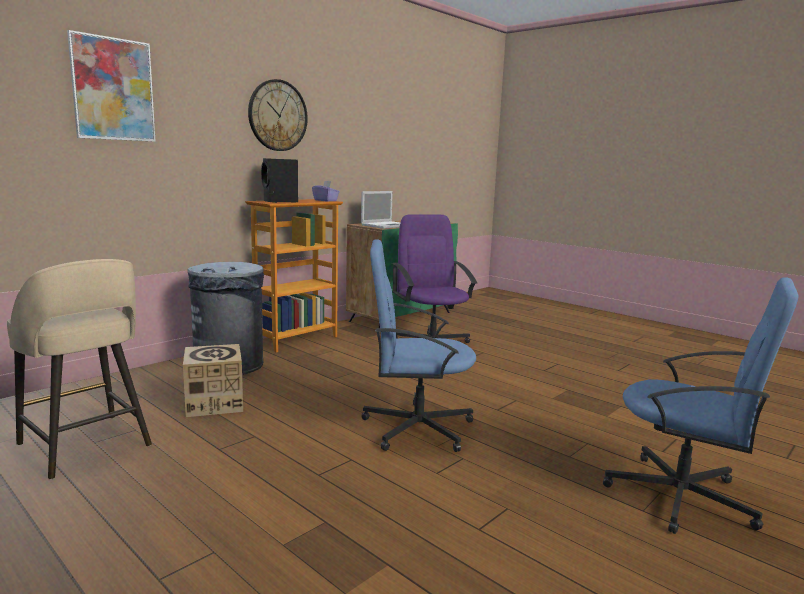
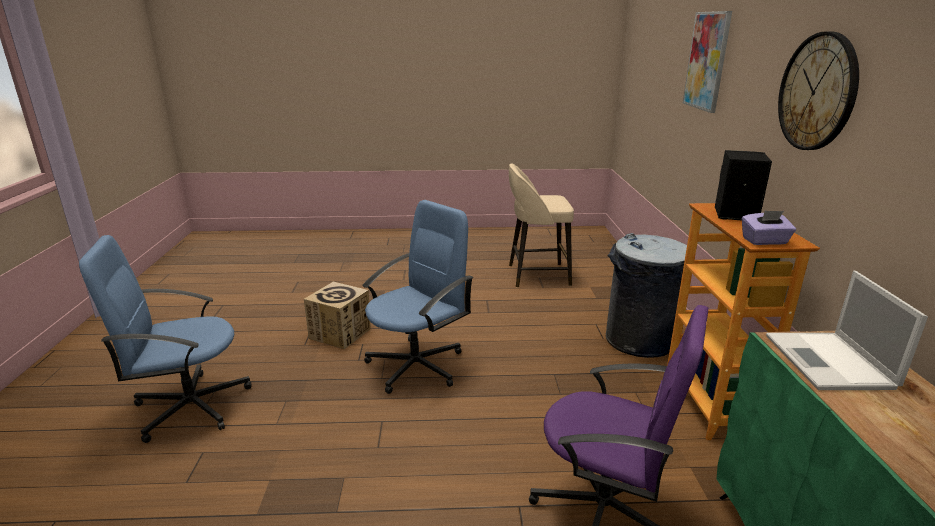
camera: 135 degrees right, 10 degrees up
cardboard box [183,344,243,417] -> cardboard box moved to [304,282,371,349]

